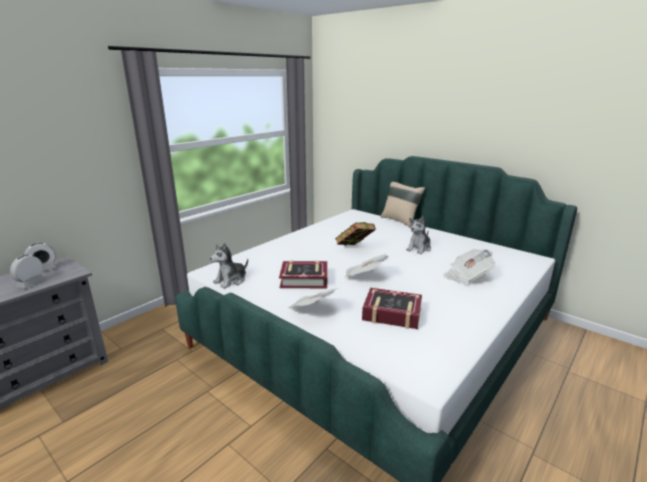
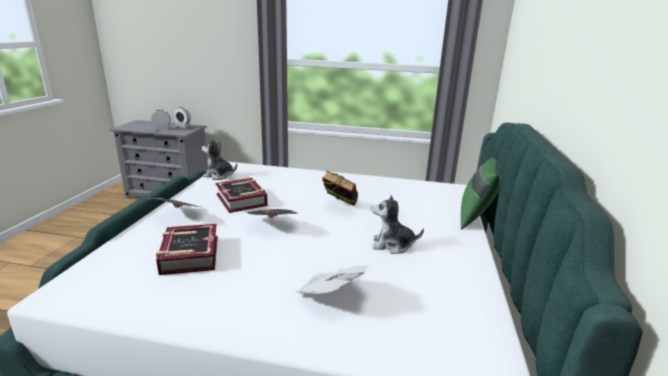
camera: 60 degrees right, 0 degrees up
beige pillow [381,182,425,228] -> green pillow [461,157,502,230]

